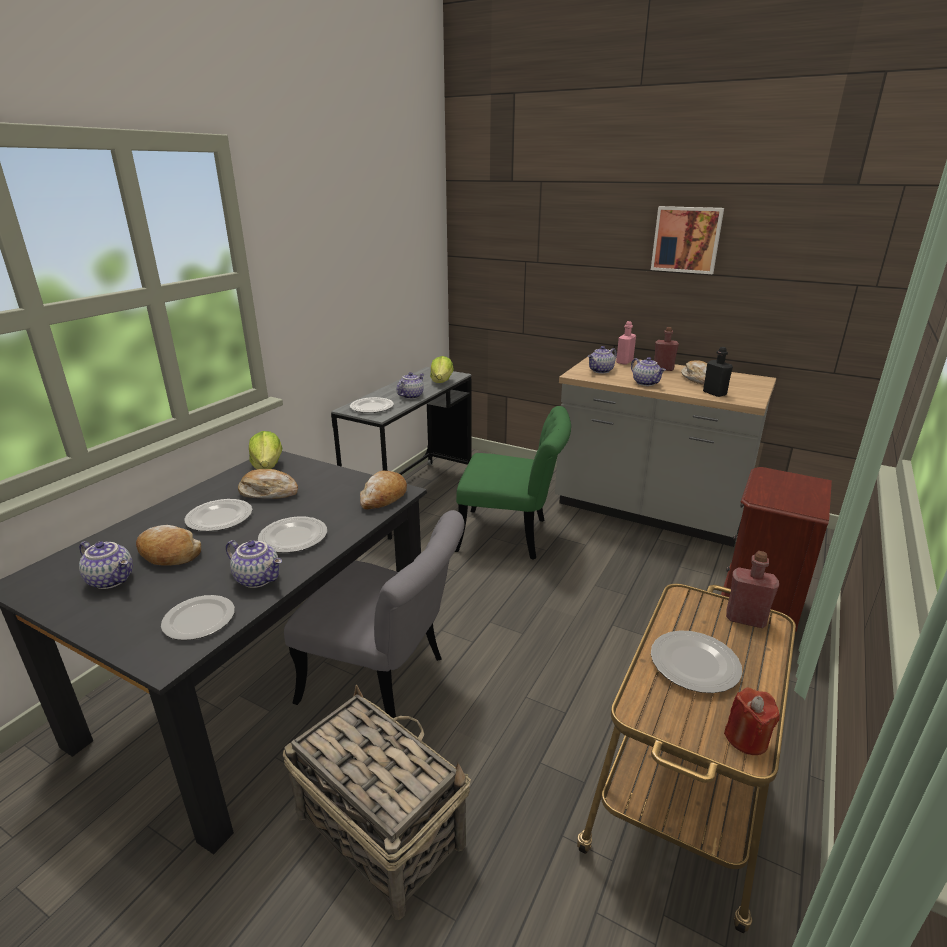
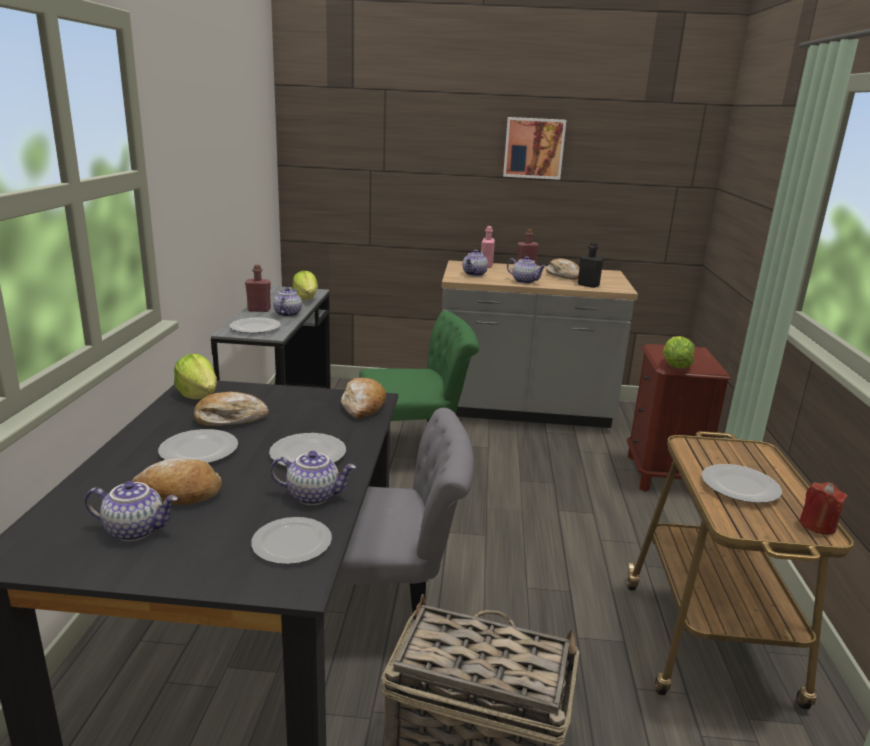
camera: 25 degrees left, 5 degrees down
red bottle [726,551,779,628] -> red bottle moved to [245,265,271,312]
none -> lettuce [663,336,695,368]

